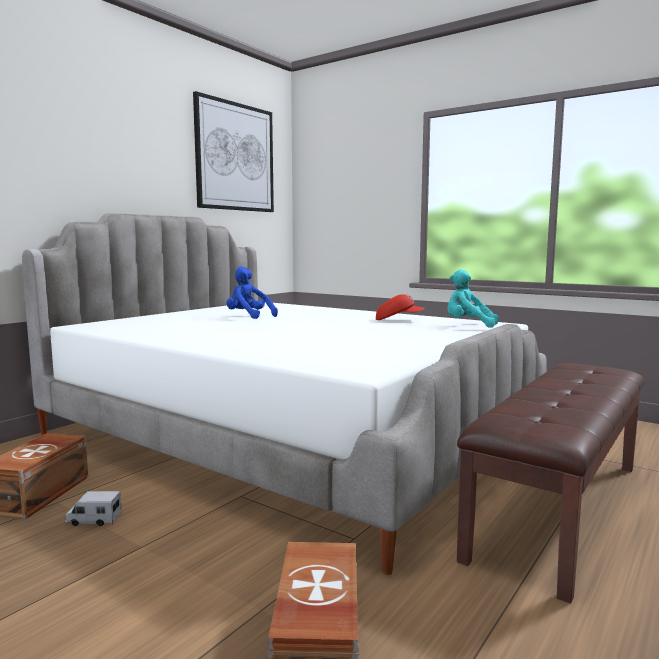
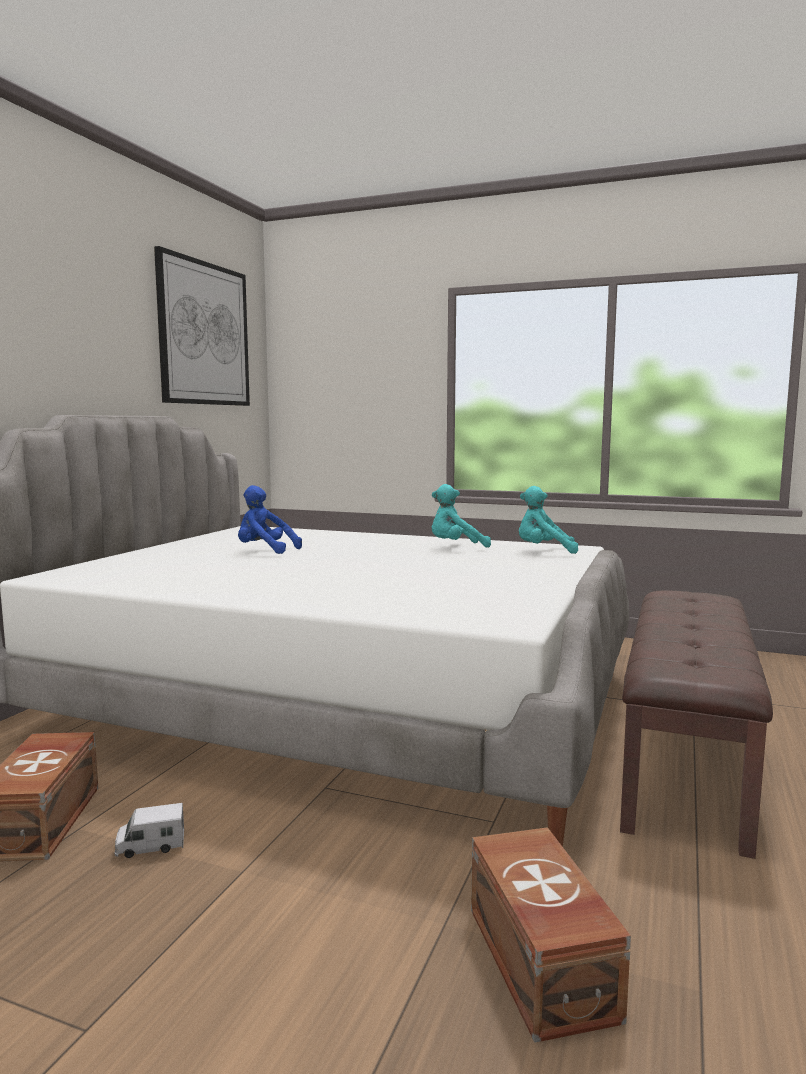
camera: 15 degrees left, 0 degrees up
red cap [376,294,425,320] -> turquoise plush toy [432,484,491,547]

